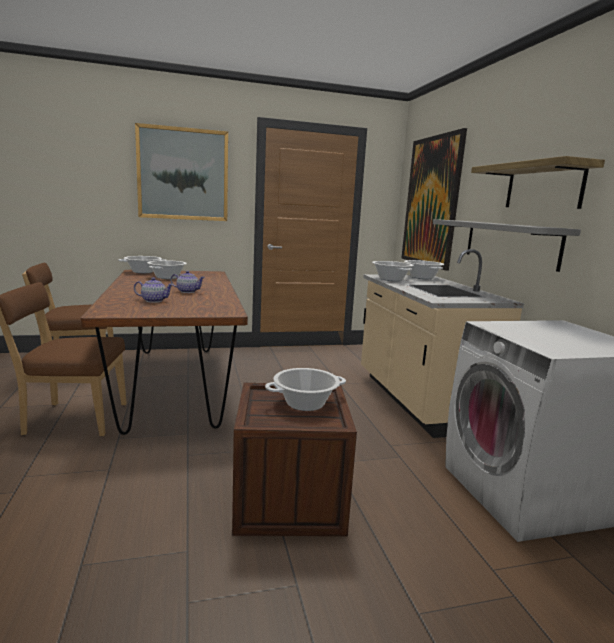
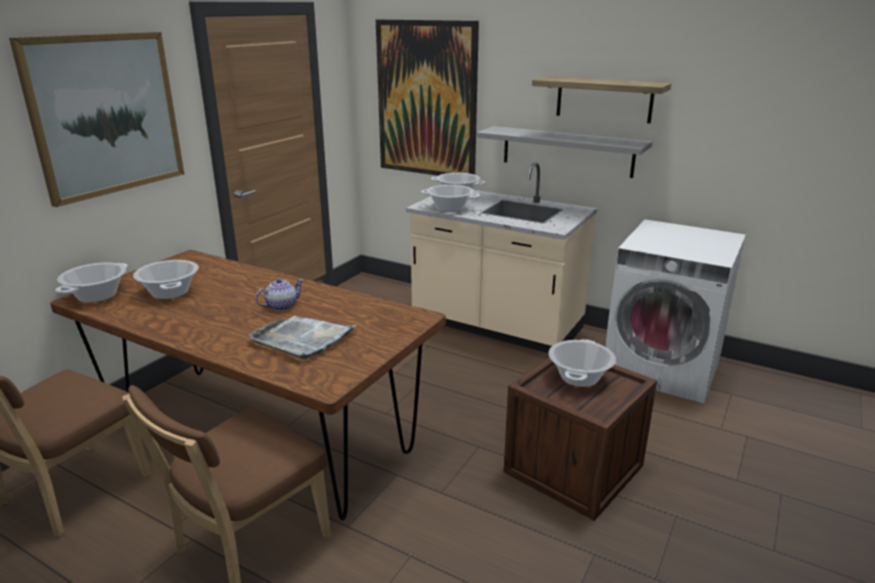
camera: 45 degrees left, 10 degrees up
teapot [134,277,174,303] -> grey tray [249,316,357,359]

